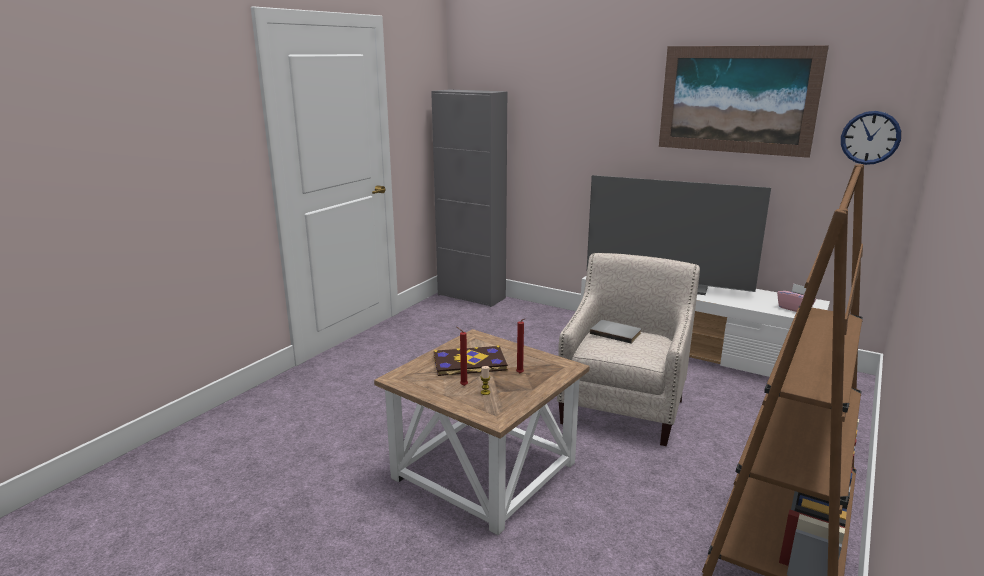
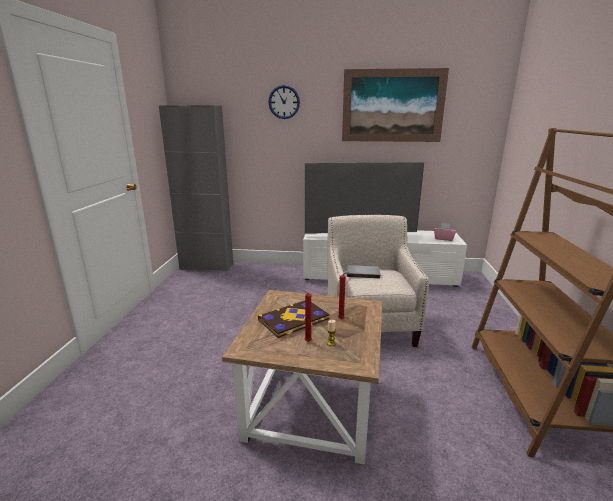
camera: 25 degrees left, 0 degrees up
wall clock [841,111,901,165] -> wall clock moved to [268,85,300,119]

